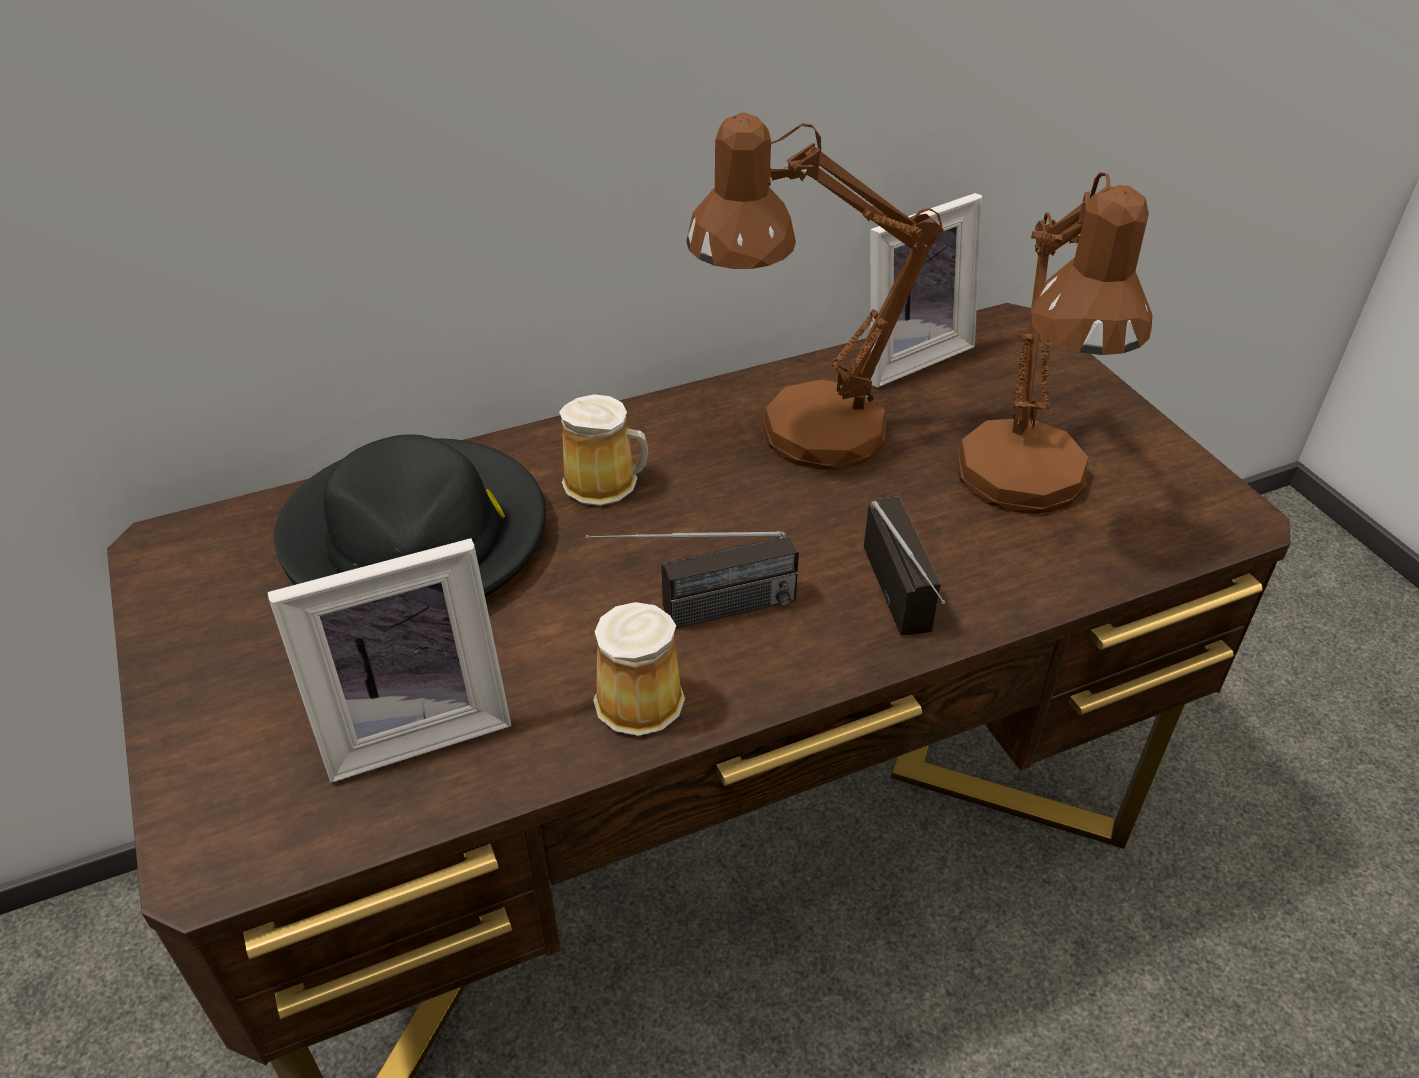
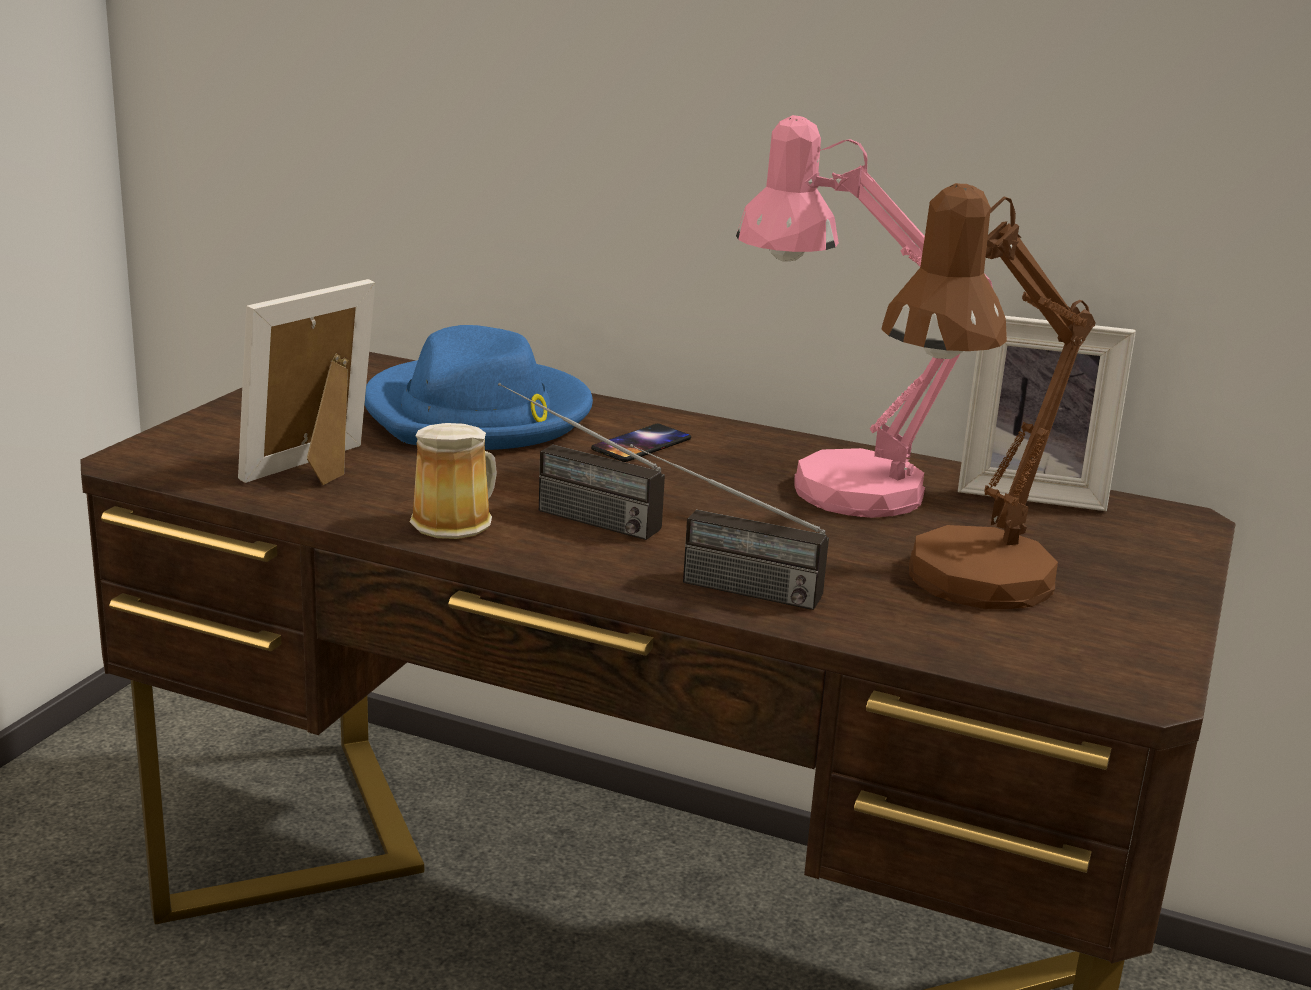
camera: 45 degrees right, 20 degrees down
picture frame [268,538,511,783] -> picture frame turned 105 degrees clockwise [238,279,375,485]
black hat [274,434,546,597] -> blue hat [365,325,593,450]
mug [559,395,648,506] -> phone [591,424,691,462]
brown table lamp [686,112,944,470] -> pink table lamp [736,115,993,518]
radio [864,496,945,636] -> radio turned 75 degrees clockwise [630,444,829,610]

